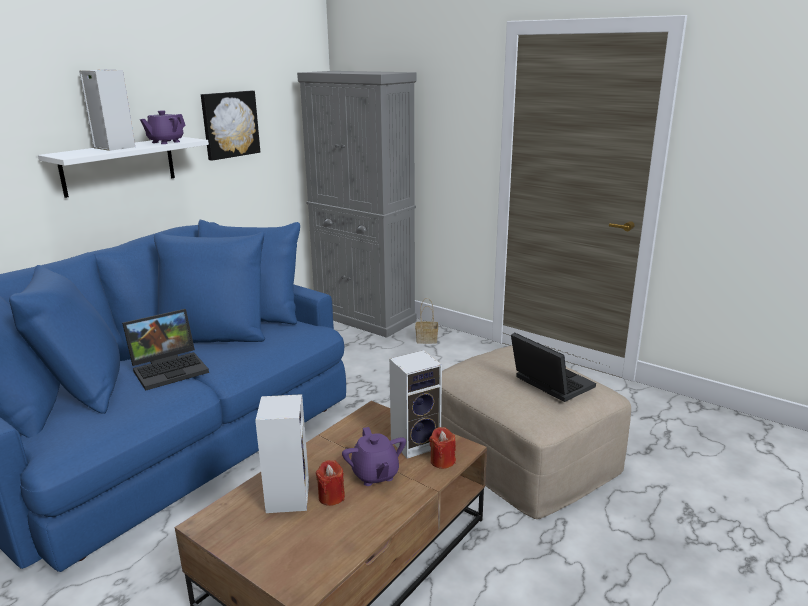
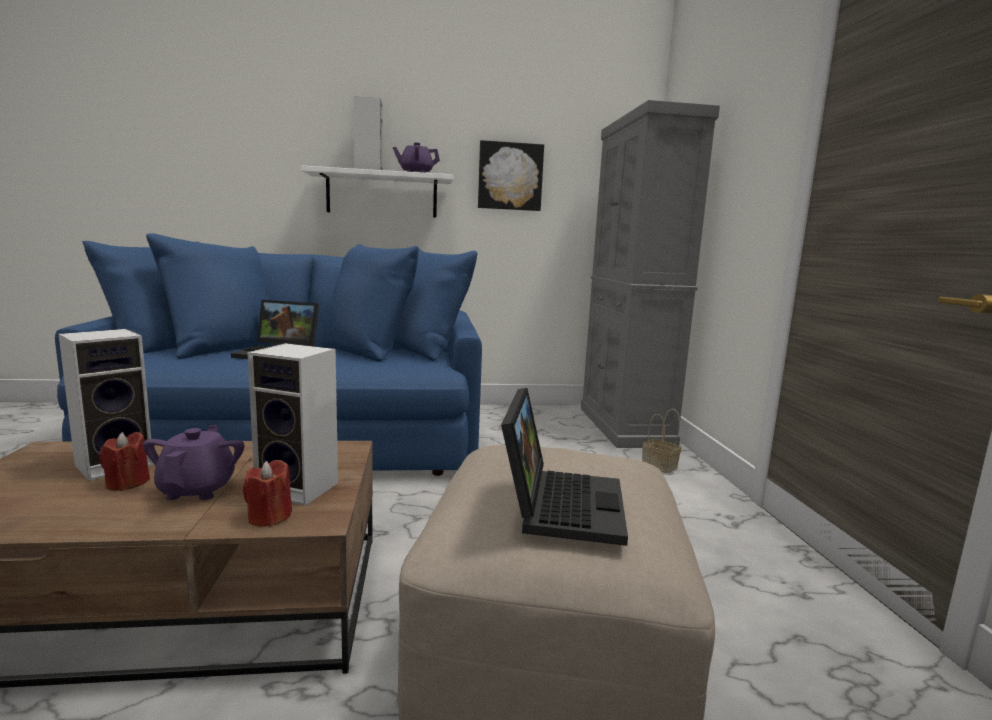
camera: 45 degrees right, 10 degrees down
purple teapot [342,427,406,486] -> purple teapot turned 150 degrees clockwise [143,425,244,500]

